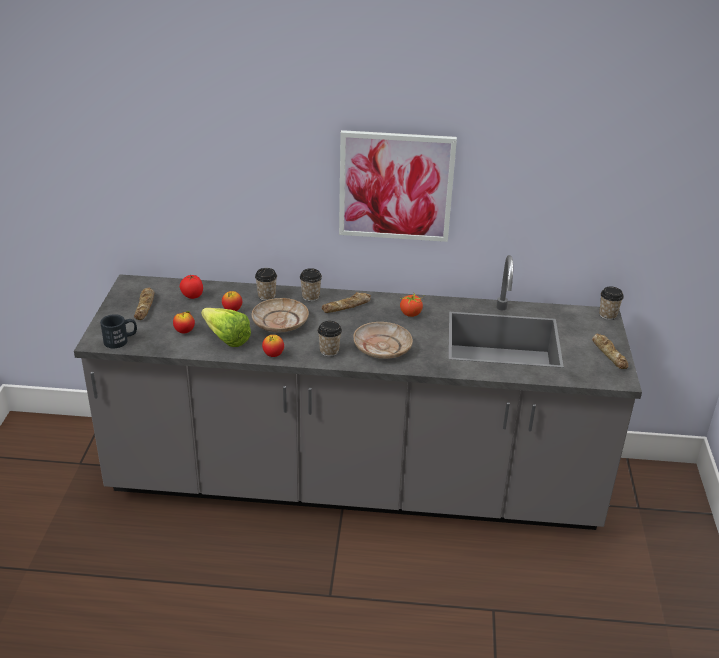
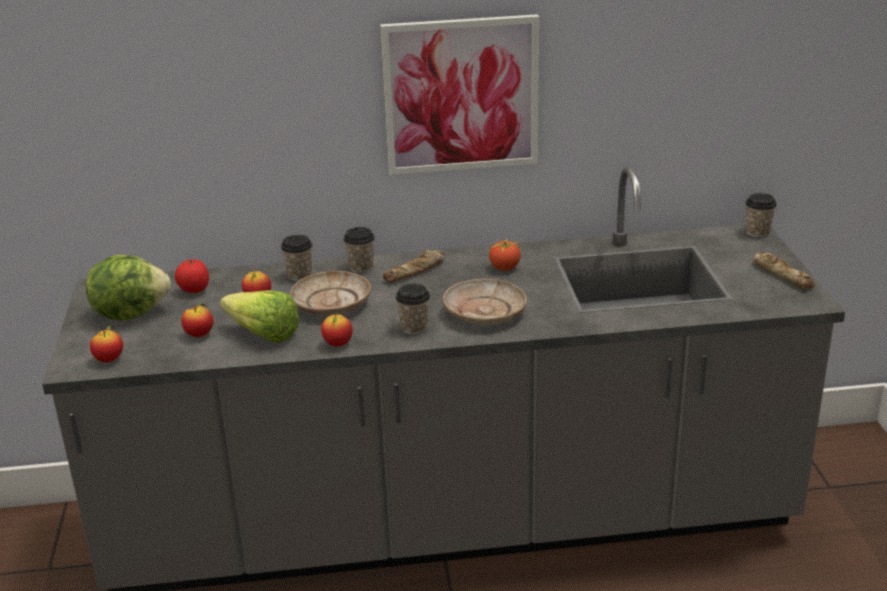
camera: 10 degrees left, 5 degrees down
black mug [100,314,137,348] -> apple [90,325,123,362]
bread [134,287,154,320] -> lettuce [86,255,171,321]

